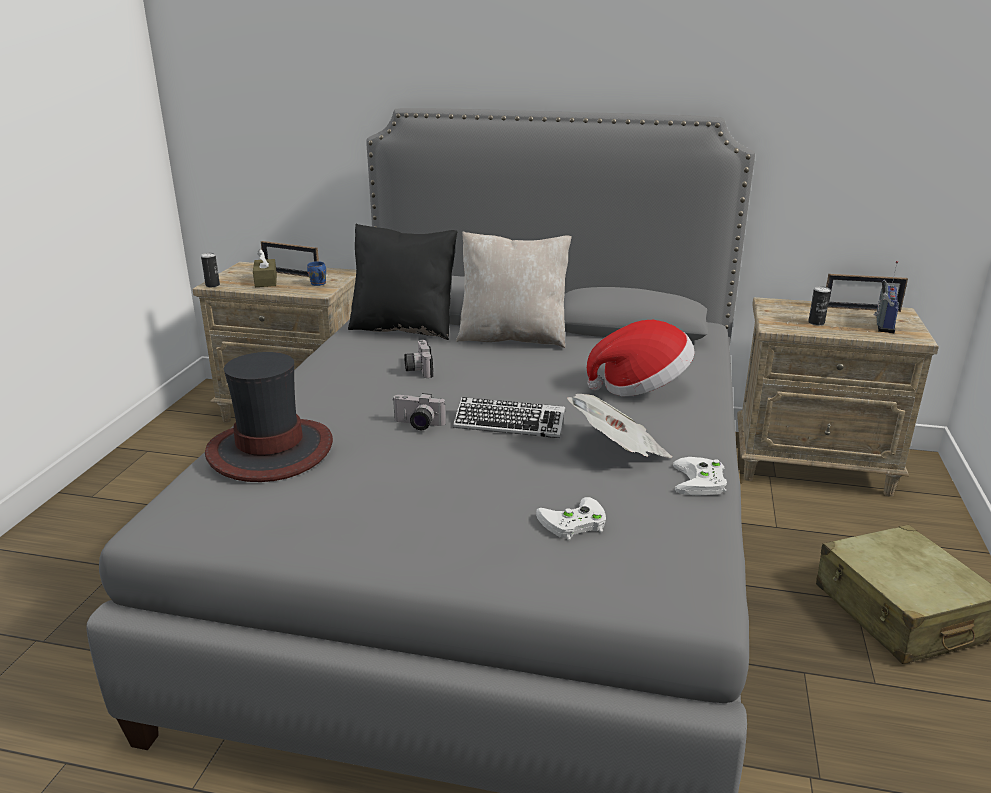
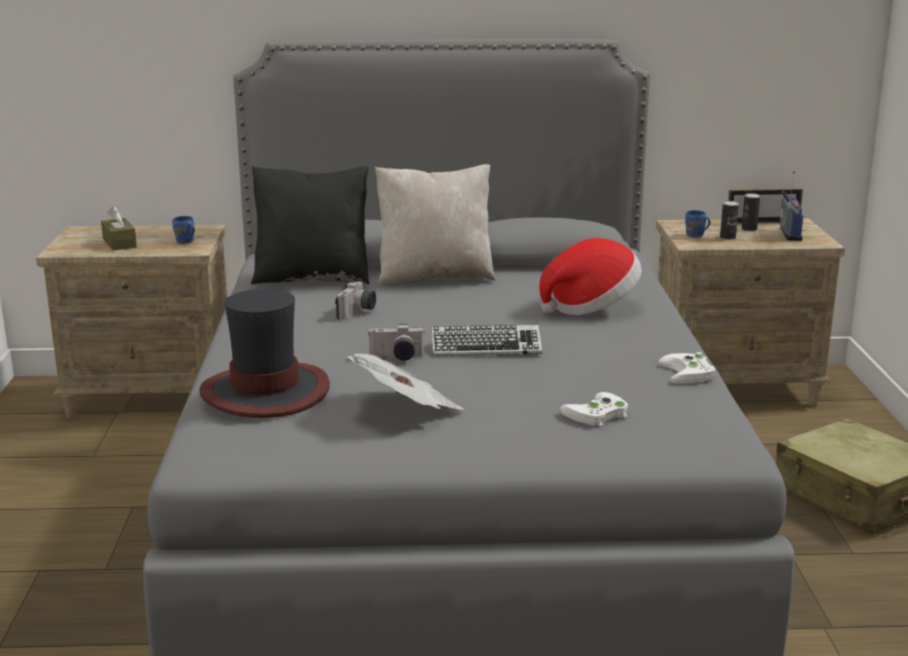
camera: 15 degrees left, 5 degrees down
can [201,253,220,287] -> can moved to [742,193,760,231]
picture frame [261,241,319,277] -> none
camera [404,340,433,378] -> camera turned 135 degrees counterclockwise [335,281,376,320]
newspaper [567,394,672,458] -> newspaper moved to [347,353,464,410]
none -> blue mug [685,210,710,237]

